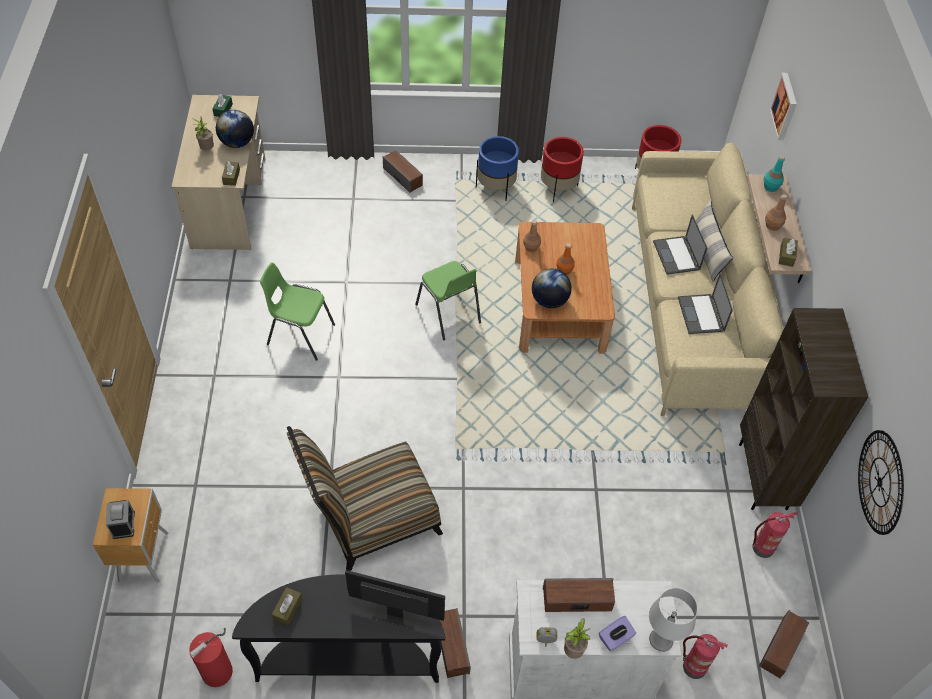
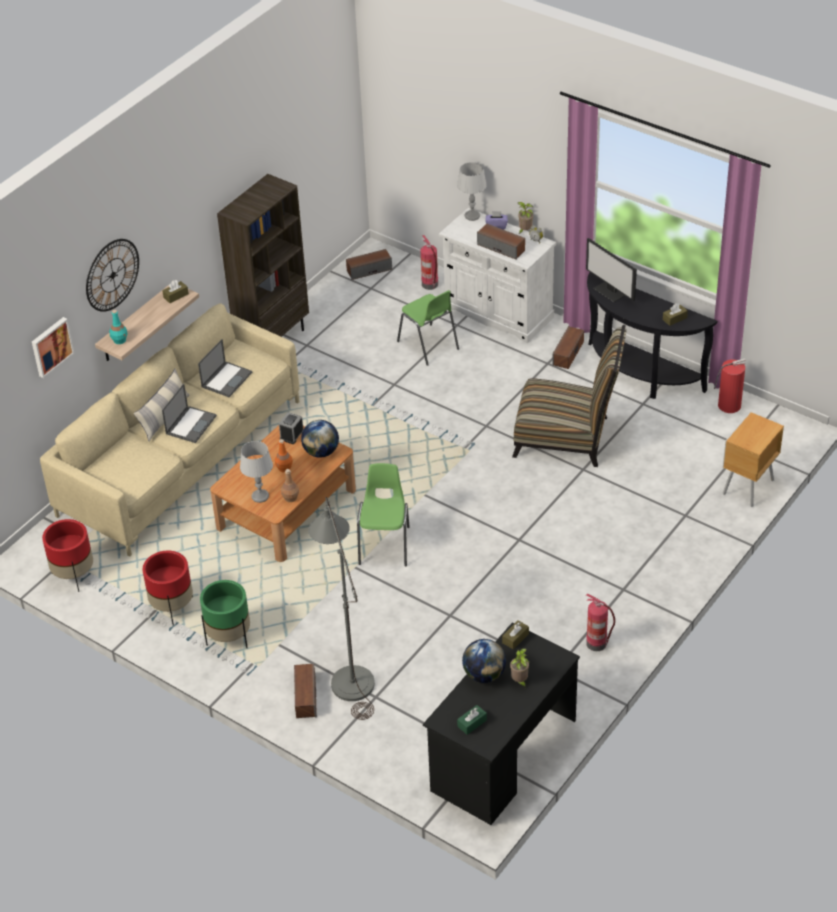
camera: 140 degrees left, 10 degrees down
alarm clock [106,500,135,539] -> alarm clock moved to [279,412,304,444]
beige desk [171,95,265,250] -> black desk [423,622,580,825]
green chair [260,262,335,361] -> green chair moved to [397,290,459,366]
blue planter [476,136,519,201] -> green planter [200,580,250,648]
fire extinguisher [752,512,798,558] -> fire extinguisher moved to [586,594,615,651]
brown bottle [765,194,787,231] -> none
wall clock [858,430,904,535] -> wall clock moved to [86,239,139,312]
none -> grey table lamp [240,441,273,503]
none -> grey floor lamp [308,497,375,720]

